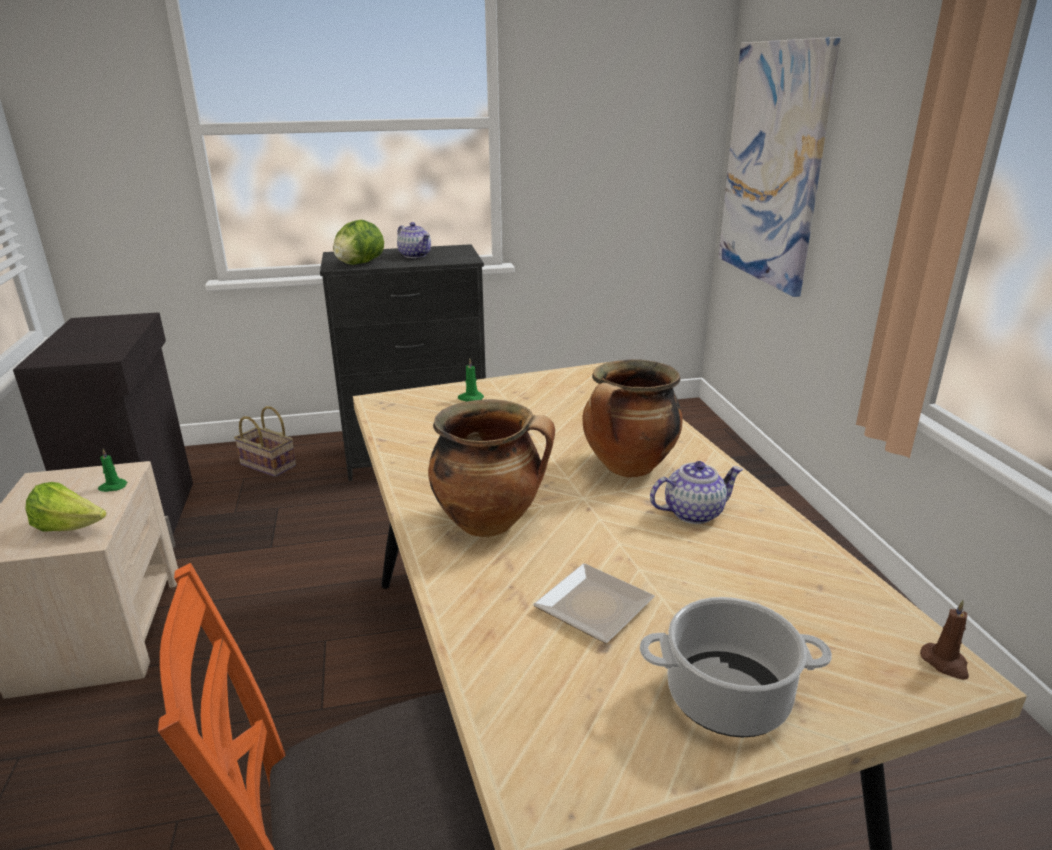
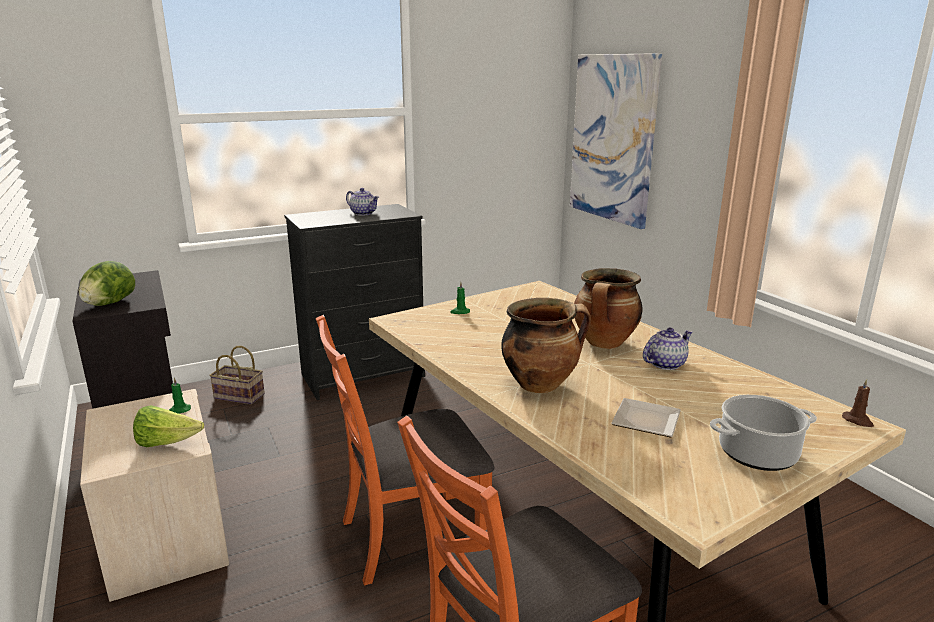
camera: 15 degrees left, 5 degrees down
lettuce [333,220,384,265] -> lettuce moved to [79,261,135,306]
none -> orange chair [316,315,494,585]

